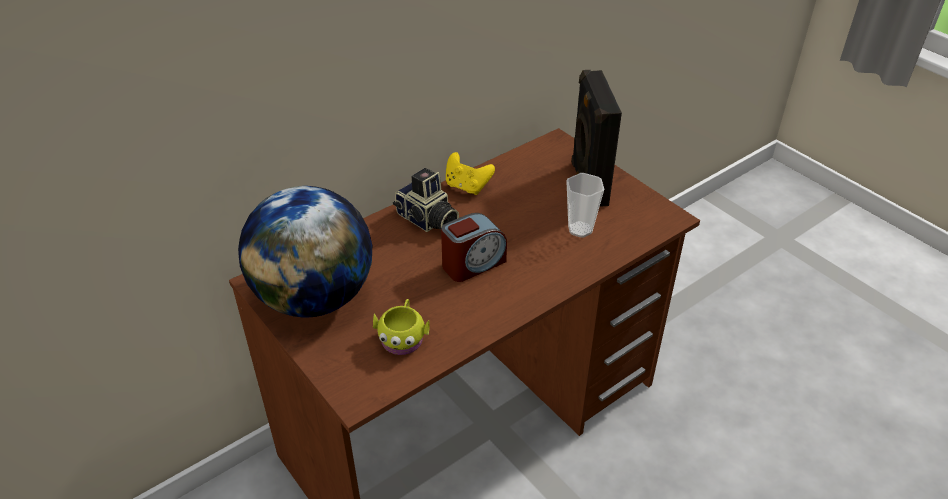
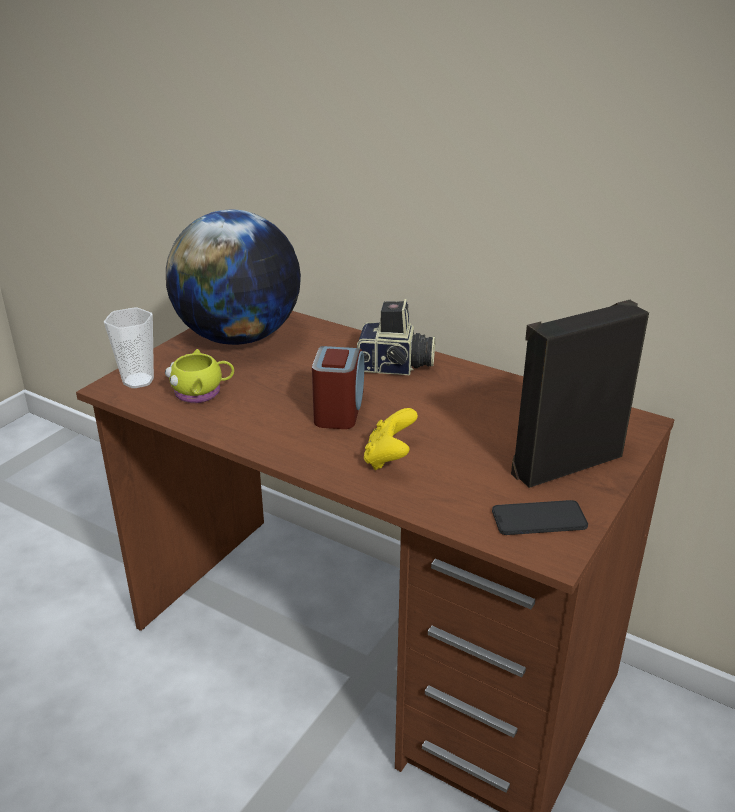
camera: 70 degrees right, 10 degrees down
camera [393,168,459,232] -> camera turned 105 degrees counterclockwise [357,299,435,375]
alarm clock [441,213,507,282] -> alarm clock turned 120 degrees counterclockwise [312,346,364,429]
yellow game controller [446,152,495,195] -> yellow game controller moved to [364,408,418,470]
cup [566,173,604,238] -> cup moved to [104,307,154,388]
none -> phone [492,500,588,535]

